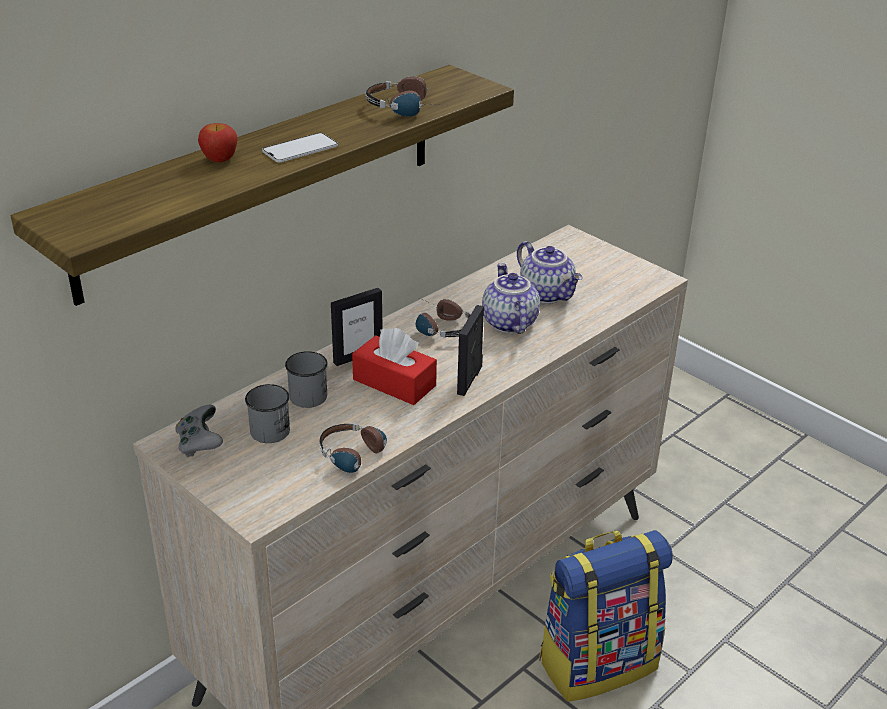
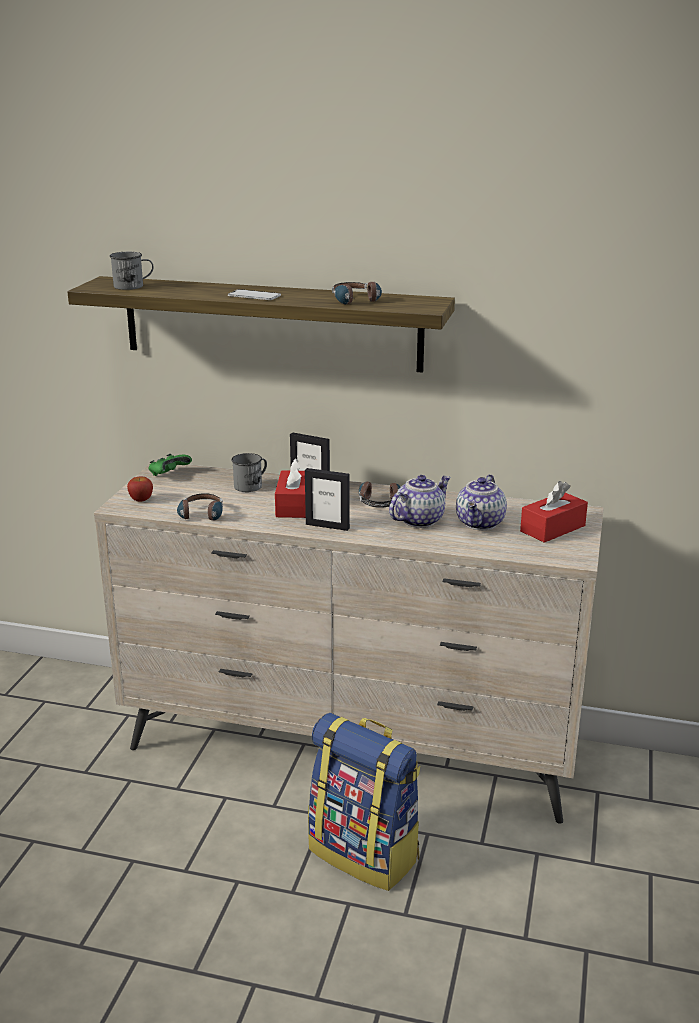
camera: 60 degrees right, 10 degrees down
grey game controller [175,405,223,457] -> green game controller [148,454,192,476]
apple [198,123,238,163] -> apple moved to [127,477,153,502]
grey mug [245,384,290,443] -> grey mug moved to [109,252,154,290]
picture frame [457,305,484,396] -> picture frame turned 150 degrees counterclockwise [305,468,350,531]
none -> red tissue box [520,481,588,543]

